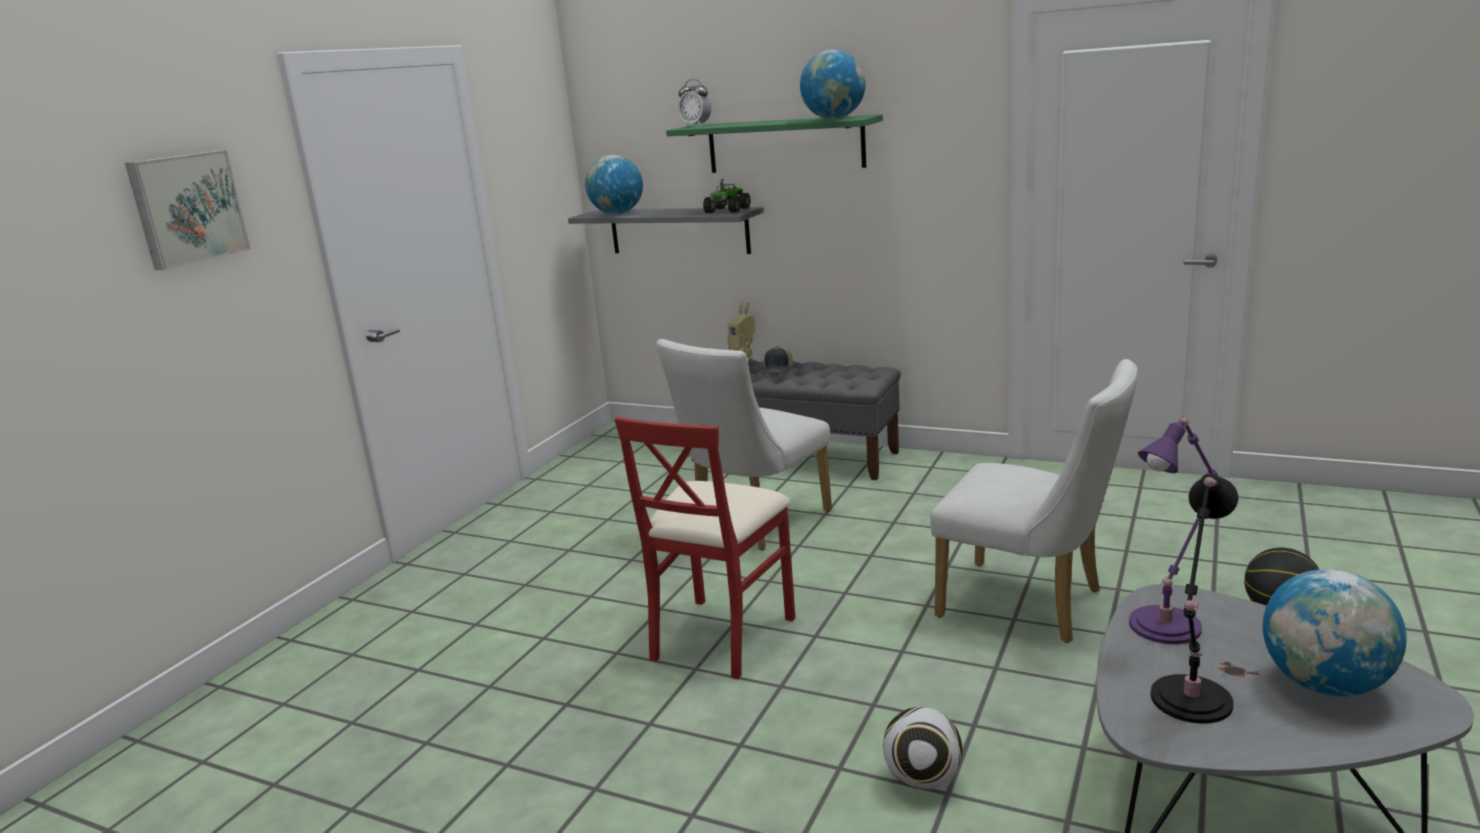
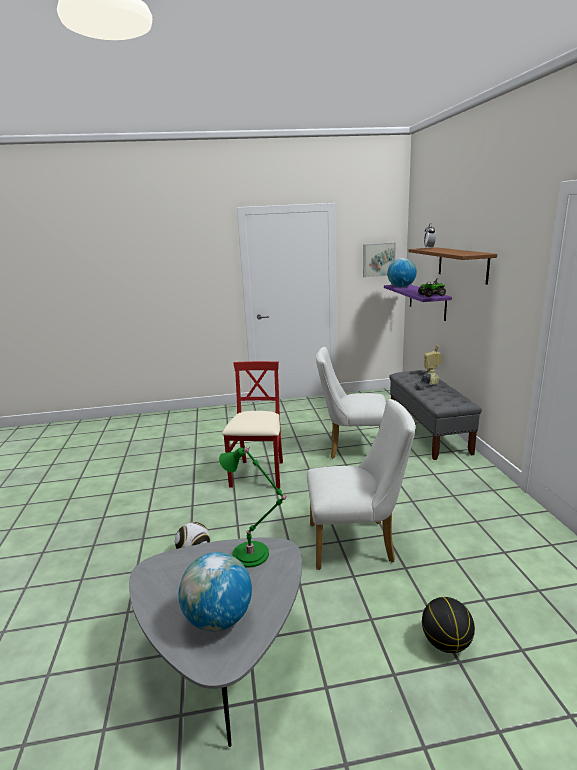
camera: 55 degrees right, 0 degrees up
picture [125,150,251,270] -> picture moved to [363,243,396,277]
grey shelf [568,207,764,254] -> purple shelf [384,284,452,321]
red chair [615,417,795,679] -> red chair turned 105 degrees clockwise [222,361,283,489]
green shelf [666,114,883,173] -> brown shelf [409,247,497,285]
globe [800,50,866,119] -> none
white chair [930,359,1137,643] -> white chair turned 90 degrees counterclockwise [307,399,416,570]
purple table lamp [1129,416,1218,644] -> green table lamp [219,447,288,568]
black table lamp [1151,473,1238,724] -> none

